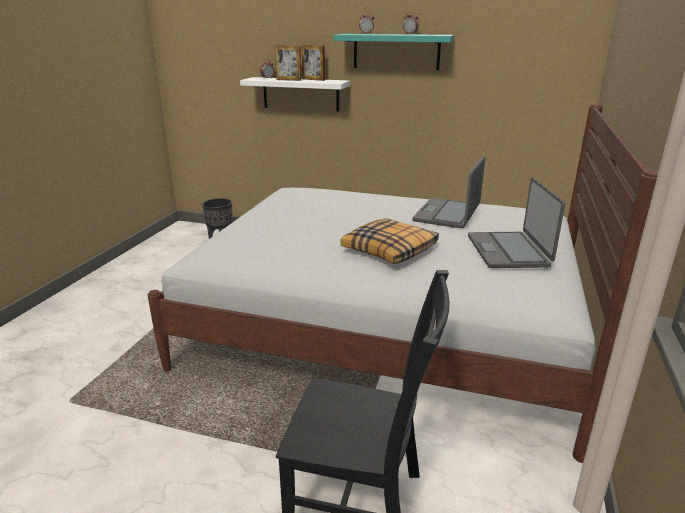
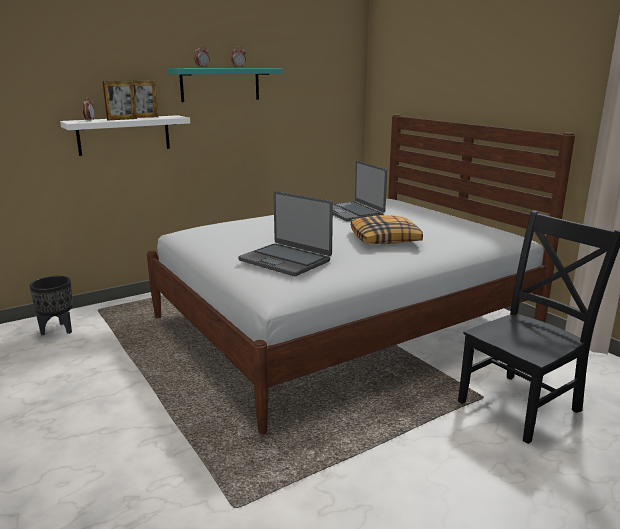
camera: 50 degrees left, 5 degrees down
laptop [468,178,565,268] -> laptop moved to [238,191,333,276]

